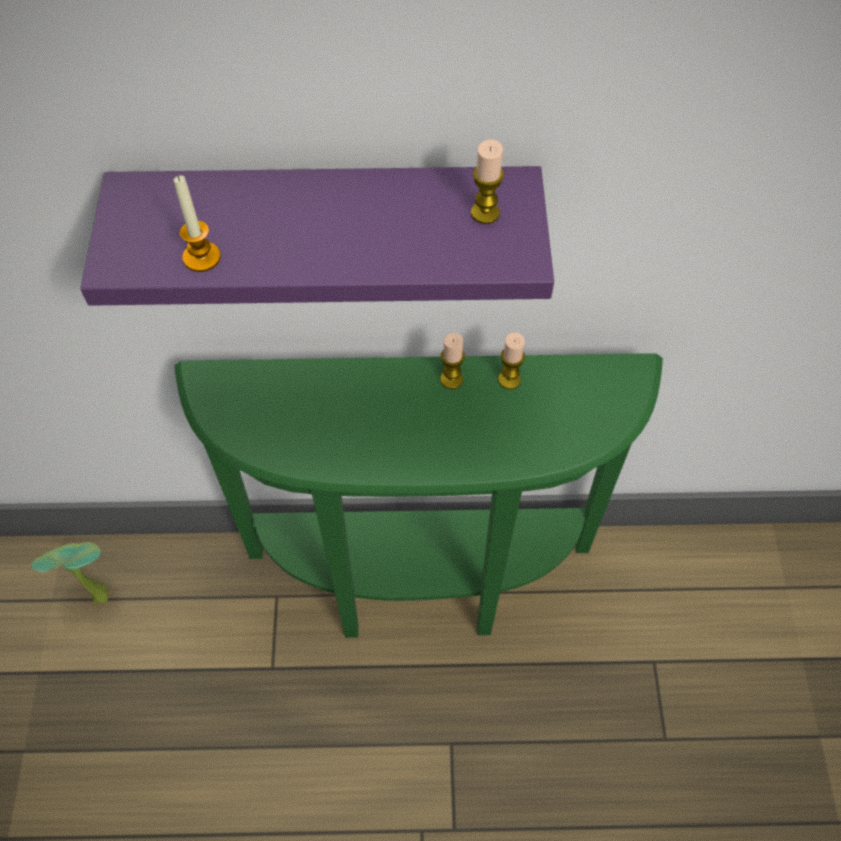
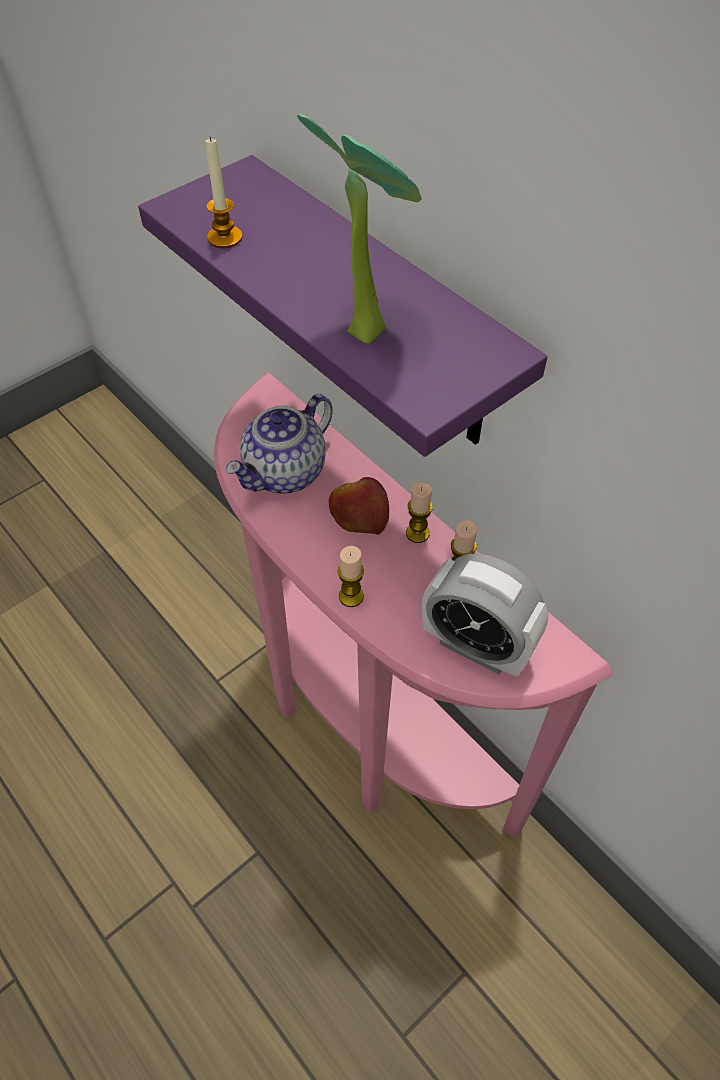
camera: 50 degrees right, 5 degrees down
potted plant [31,542,108,603] -> potted plant moved to [297,113,421,344]
green console table [174,353,663,638] -> pink console table [214,373,614,839]
candle [471,140,504,224] -> candle moved to [338,546,364,607]
none -> teapot [226,394,333,493]
none -> apple [329,477,389,535]
none -> alarm clock [422,554,549,677]

